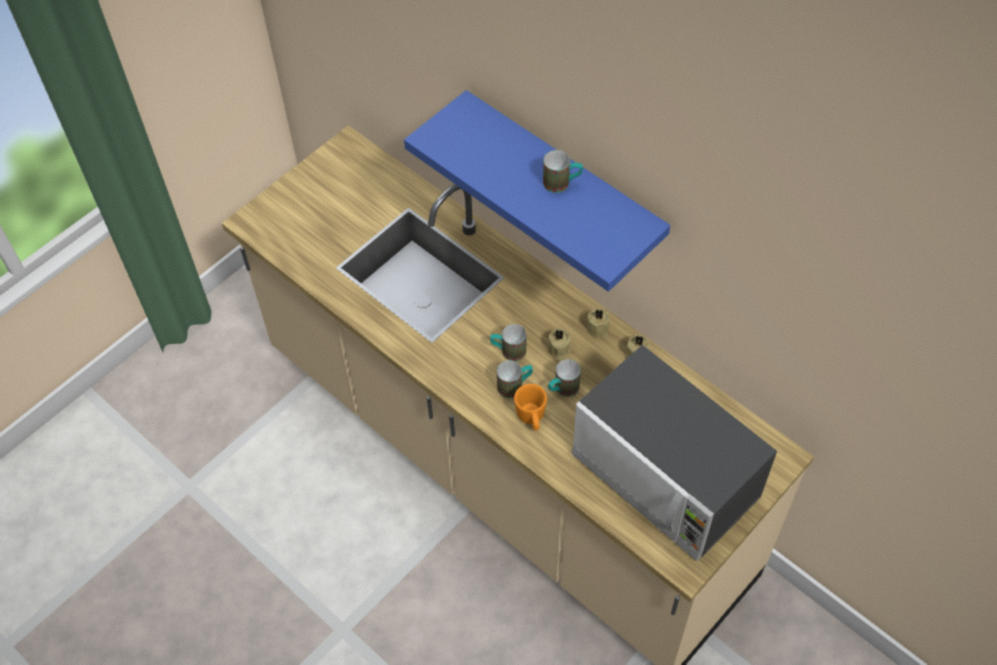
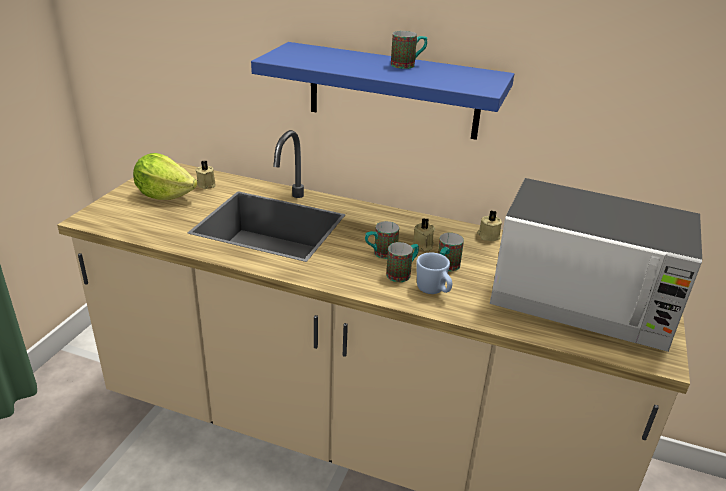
camera: 25 degrees left, 25 degrees down
orange mug [514,384,547,431] -> blue mug [416,253,452,294]
beige candle [587,309,609,338] -> beige candle moved to [195,160,215,189]
none -> lettuce [133,153,198,200]

